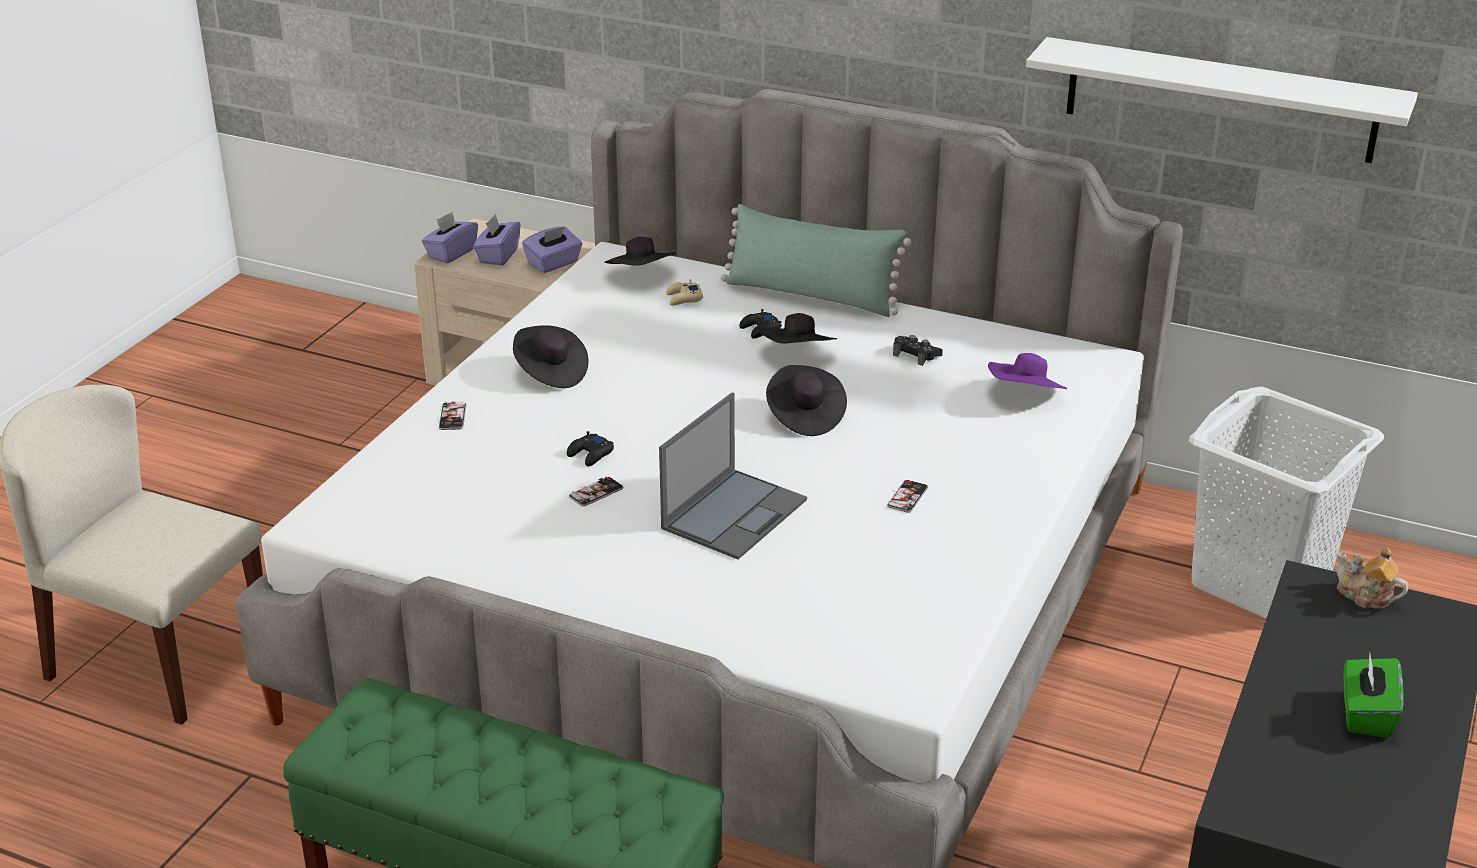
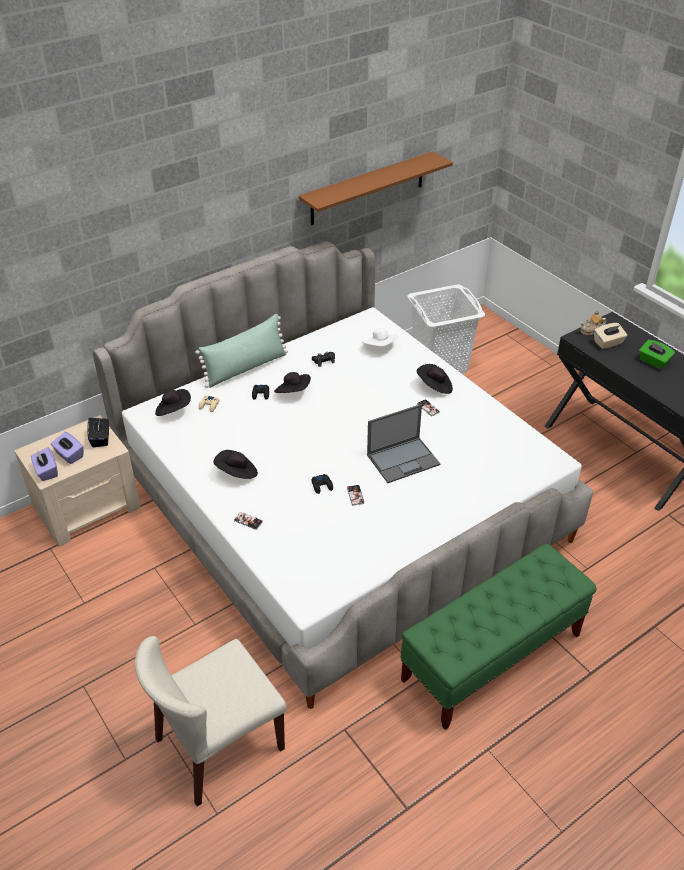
camera: 60 degrees left, 10 degrees up
purple tissue box [522,226,582,273] -> black tissue box [87,418,109,447]
laptop [659,392,807,560] -> laptop turned 90 degrees clockwise [367,404,440,483]
black hat [766,365,847,436] -> black hat moved to [417,364,453,394]
purple hat [988,353,1067,389] -> white hat [362,328,399,346]
white shelf [1026,37,1418,163] -> brown shelf [299,151,453,225]
none -> beige tissue box [594,323,627,349]

